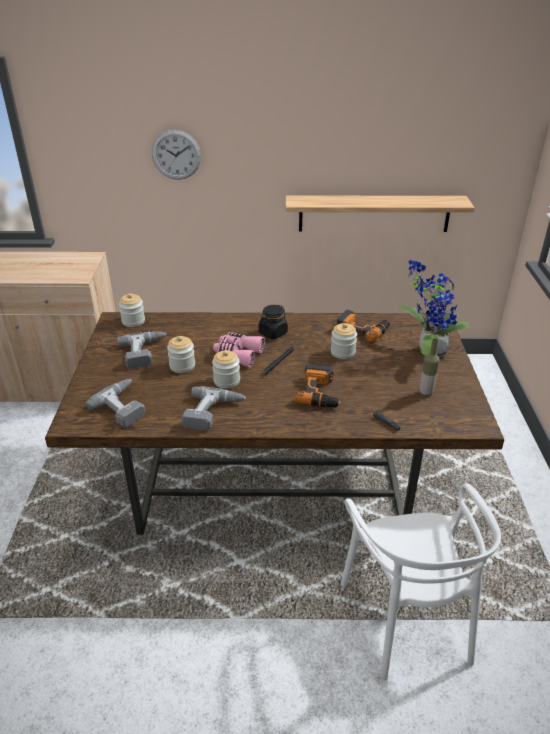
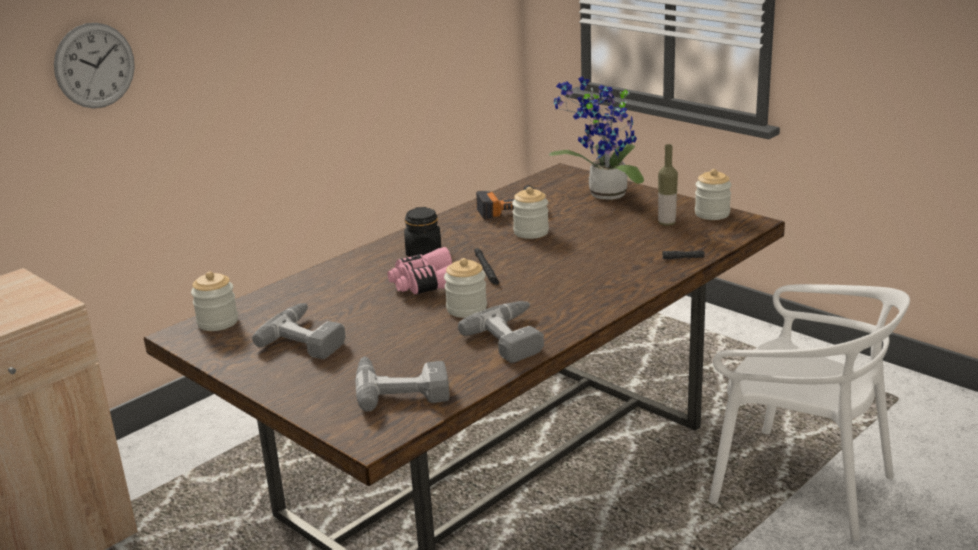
camera: 45 degrees left, 10 degrees down
jar [167,336,195,373] -> jar moved to [695,169,732,220]
shelf [285,195,475,232] -> none
power drill [294,364,341,407] -> none

